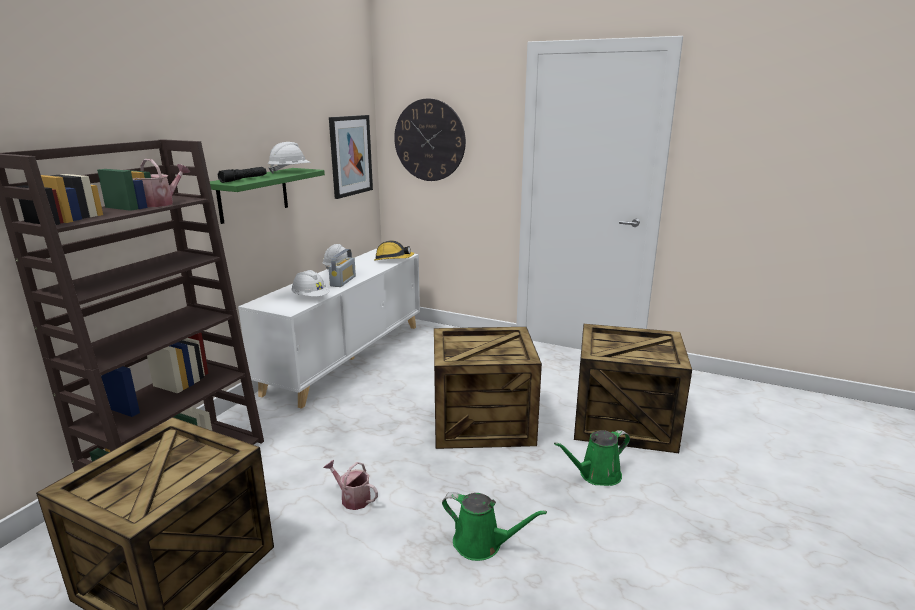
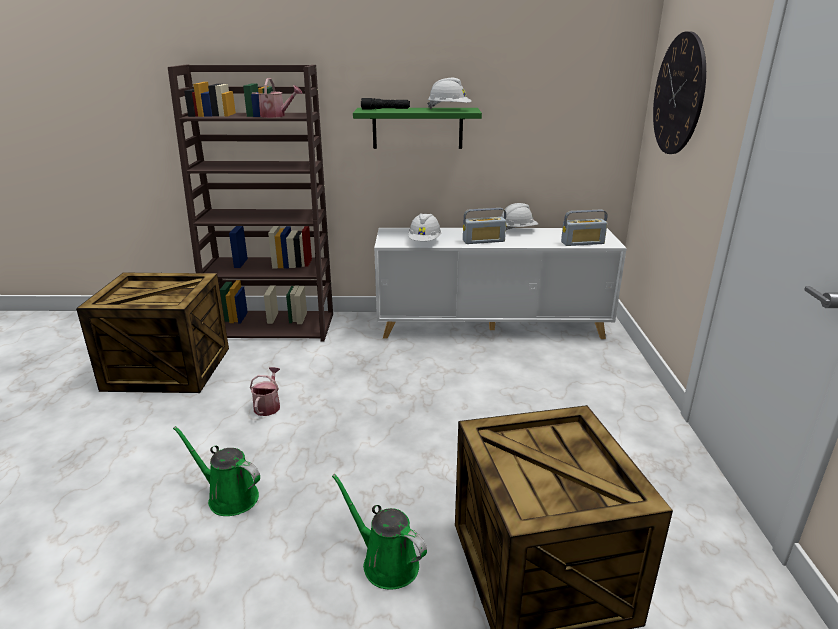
camera: 65 degrees right, 5 degrees up
picture [329,115,373,199] -> none
hard hat [374,240,414,261] -> radio [561,210,607,246]
crate [434,327,542,449] -> none
green watering can [442,492,547,561] -> green watering can turned 120 degrees clockwise [173,426,260,516]

